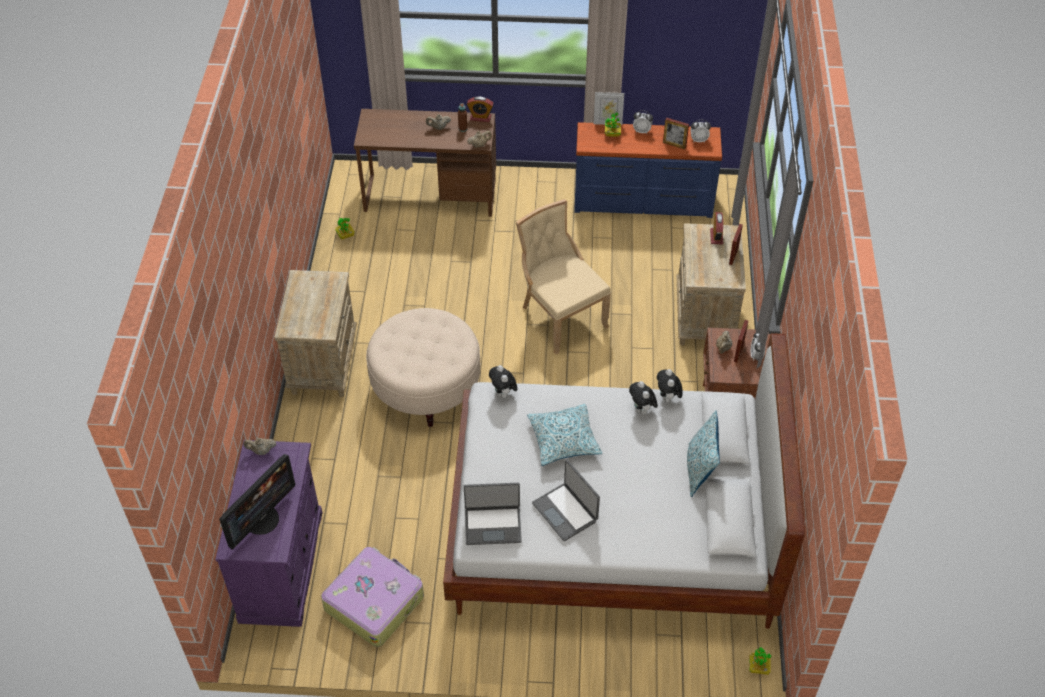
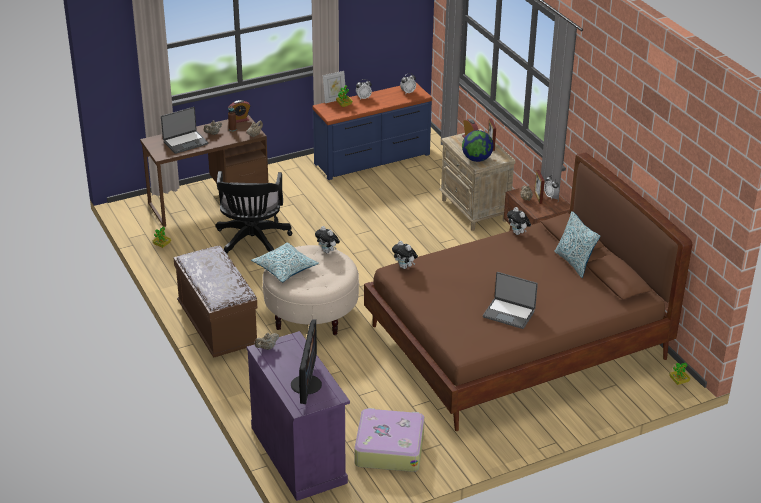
camera: 30 degrees left, 15 degrees down
beige nightstand [274,270,357,397] -> brown bench [173,246,259,357]
white bed [443,333,805,629] -> brown bed [364,153,692,431]
laptop [464,483,522,545] -> laptop moved to [161,107,208,154]
beige chair [516,199,611,355] -> none
pillow [527,404,603,466] -> pillow moved to [251,242,319,283]
plush toy [629,381,658,416] -> plush toy moved to [315,226,340,253]
picture frame [663,118,689,149] -> none
none -> black office chair [215,171,293,254]
none -> globe [462,130,493,162]

